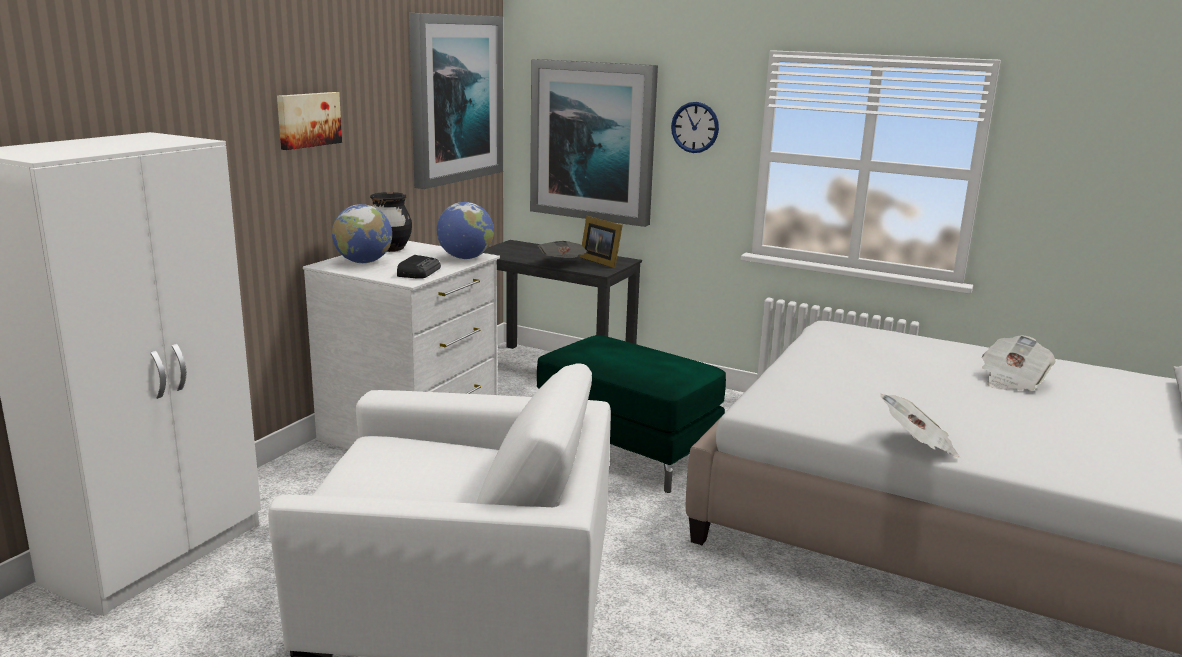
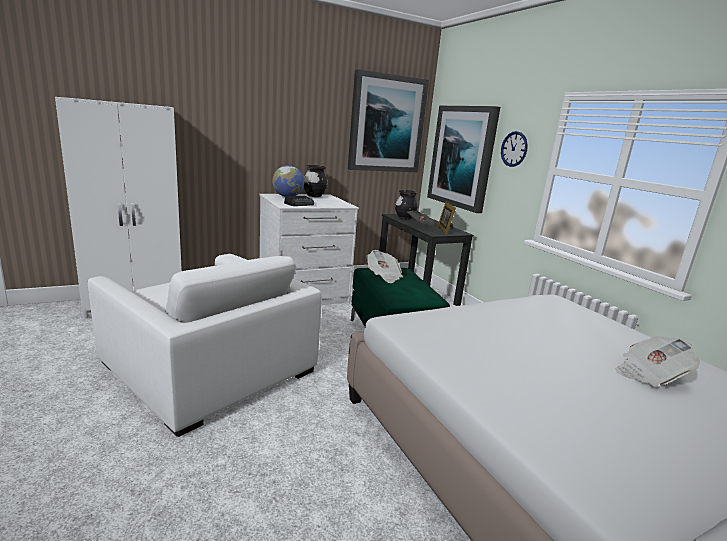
camera: 35 degrees right, 0 degrees up
picture [277,92,342,150] -> none
globe [437,202,494,259] -> none
newspaper [880,394,960,457] -> newspaper moved to [366,250,403,283]
none -> black vase [395,190,418,220]

